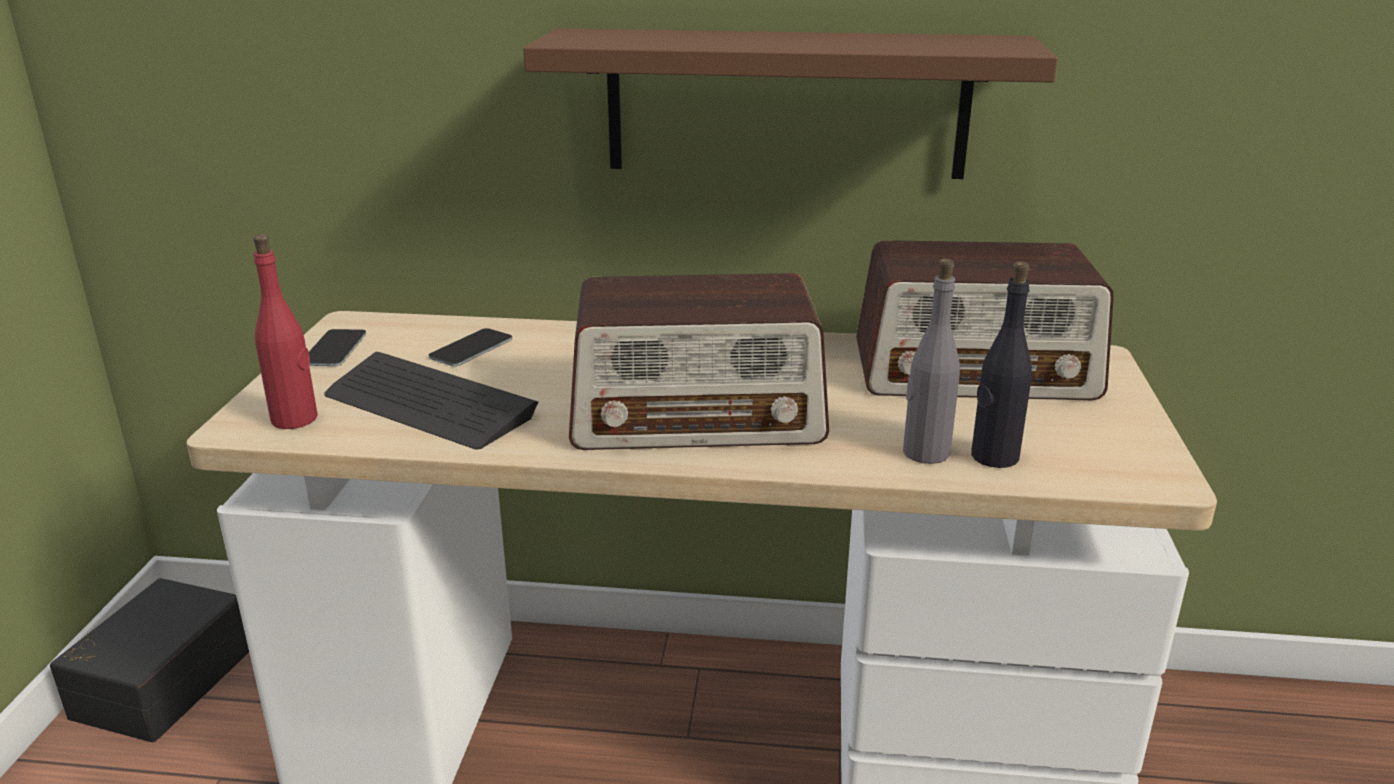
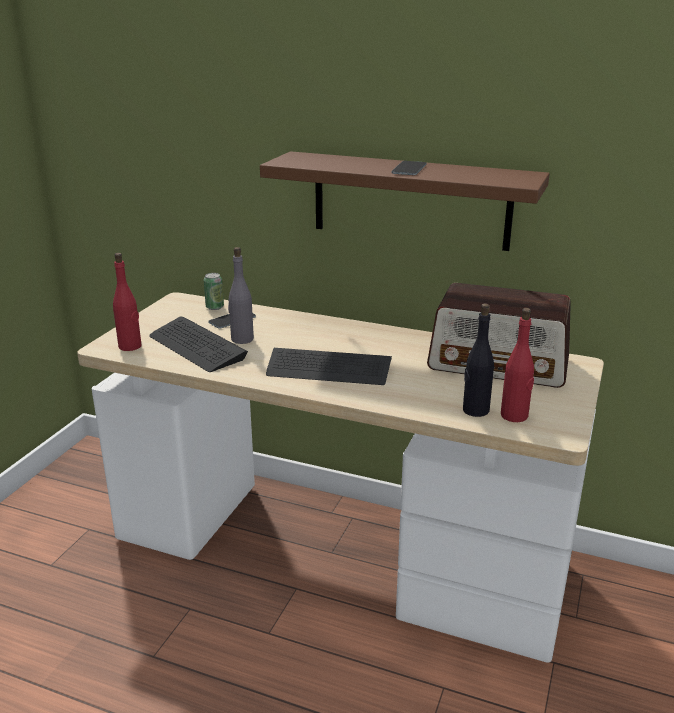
camera: 15 degrees right, 0 degrees up
black storage box [50,578,249,742] -> none
phone [309,329,366,366] -> phone moved to [392,161,426,175]
radio [569,273,829,450] -> keyboard [266,348,392,385]
grey bottle [903,258,960,464] -> grey bottle moved to [228,247,254,344]
none -> can [204,273,224,310]
none -> red bottle [501,308,534,422]

